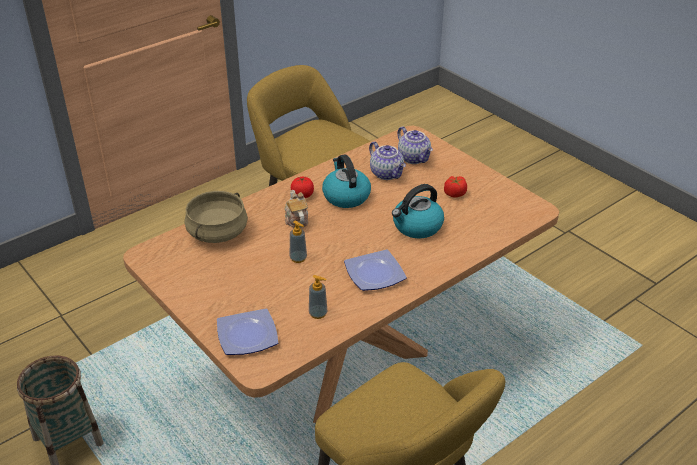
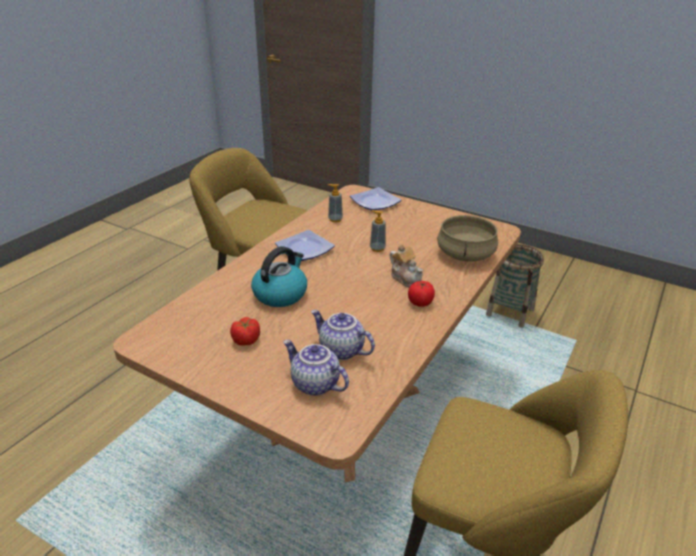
camera: 160 degrees right, 5 degrees down
kettle [322,154,371,208] -> none

